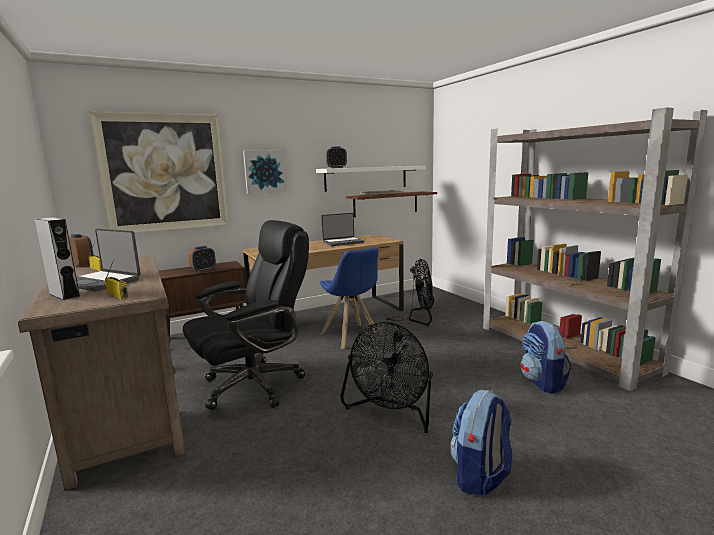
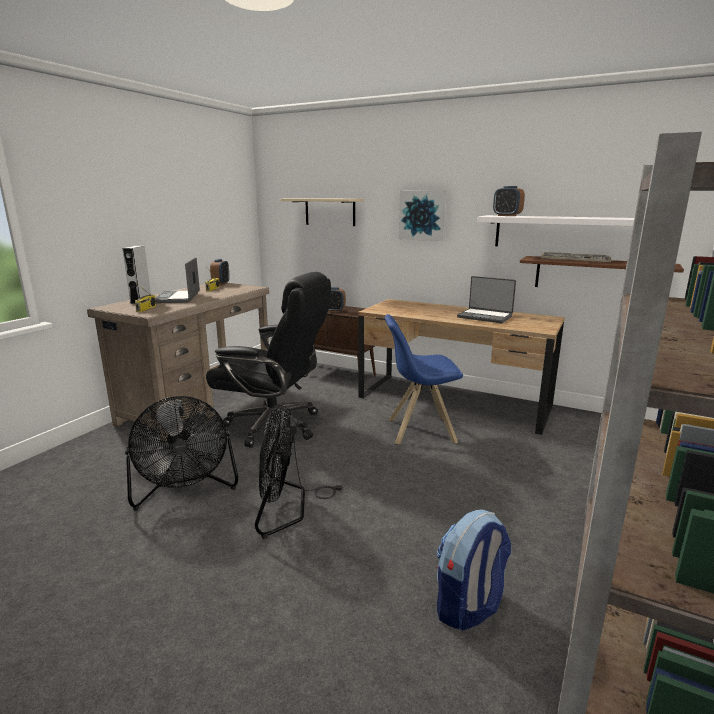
camera: 55 degrees right, 5 degrees up
picture [89,111,229,233] -> beige shelf [281,198,364,226]
blue chair [320,247,379,350] -> blue chair turned 60 degrees clockwise [385,314,463,445]
black fan [386,259,434,326] -> black fan moved to [125,396,238,511]
backpack [450,390,512,495] -> none

